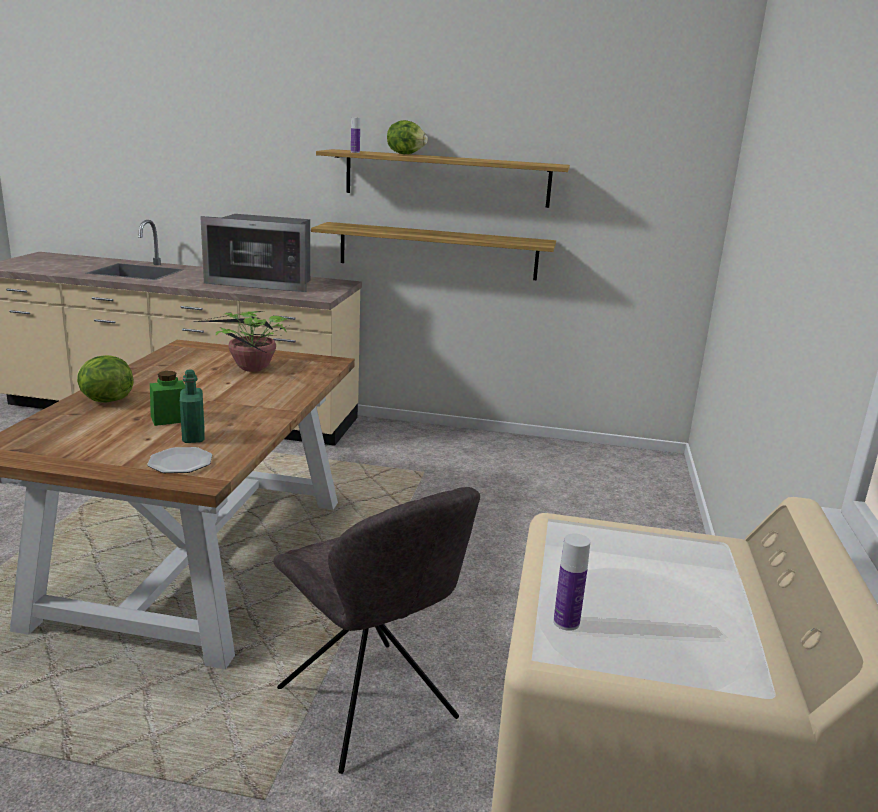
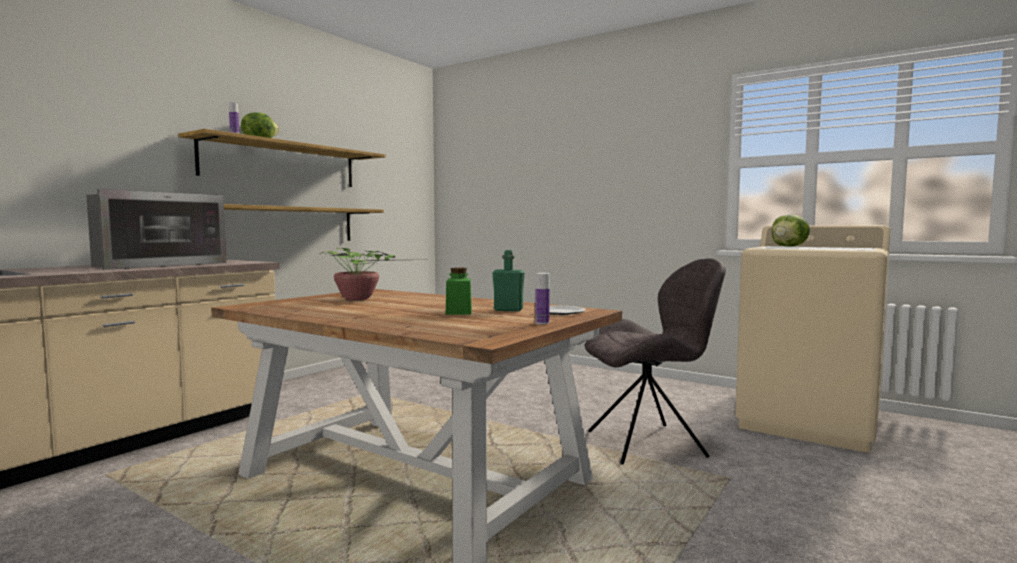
camera: 65 degrees left, 15 degrees down
lettuce [77,355,134,403] -> lettuce moved to [772,215,810,247]
bottle [553,533,590,631] -> bottle moved to [535,273,550,324]

